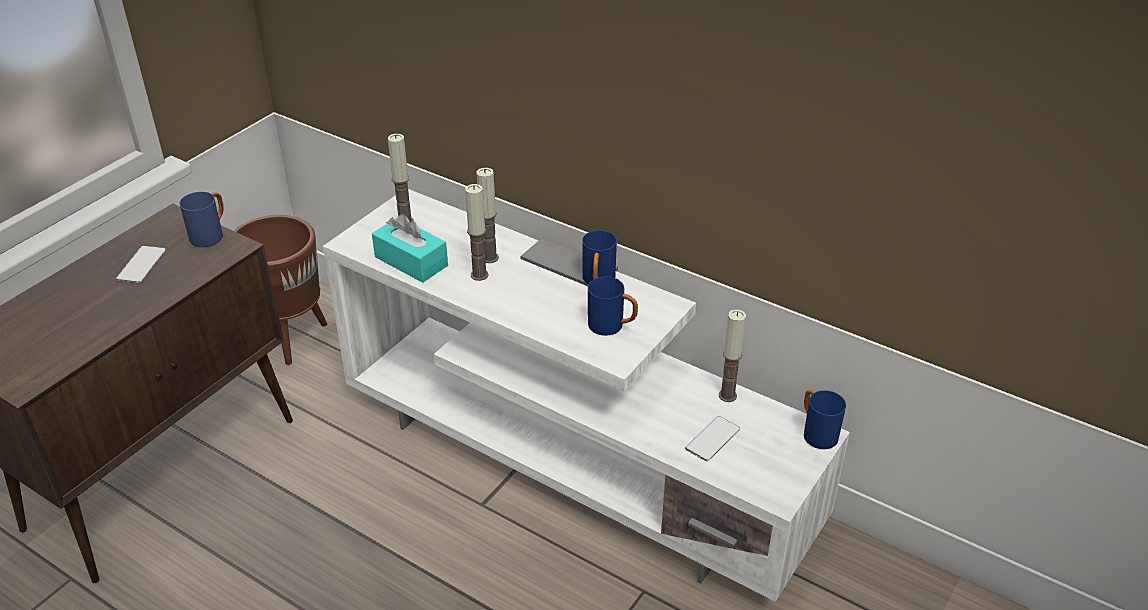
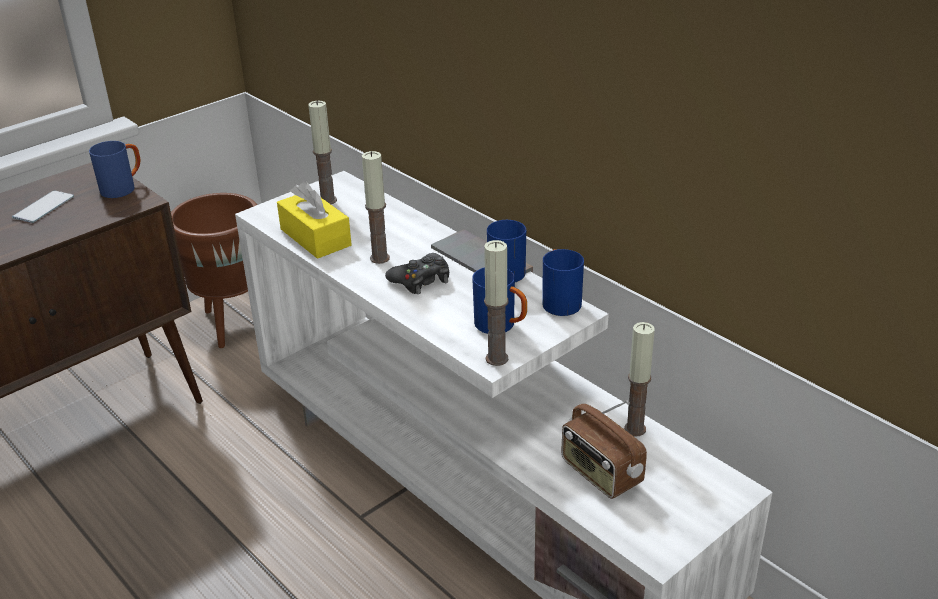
camera: 15 degrees right, 5 degrees down
turquoise tissue box [372,214,448,283] -> yellow tissue box [277,181,352,259]
candle [476,168,499,263] -> candle moved to [484,240,509,366]
phone [685,416,740,461] -> radio [562,401,647,499]
blue mug [804,389,846,449] -> blue mug moved to [543,249,584,316]
none -> black game controller [385,253,449,294]

